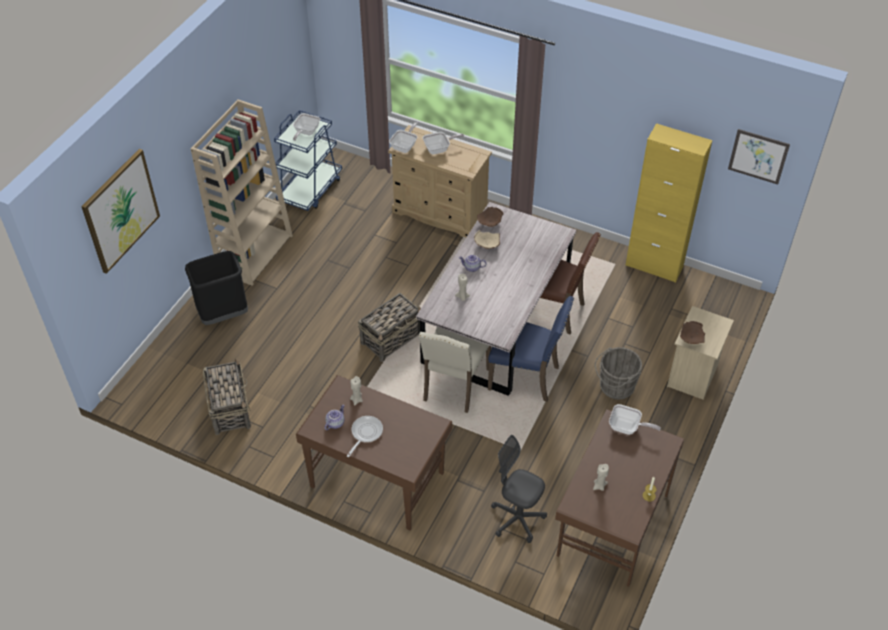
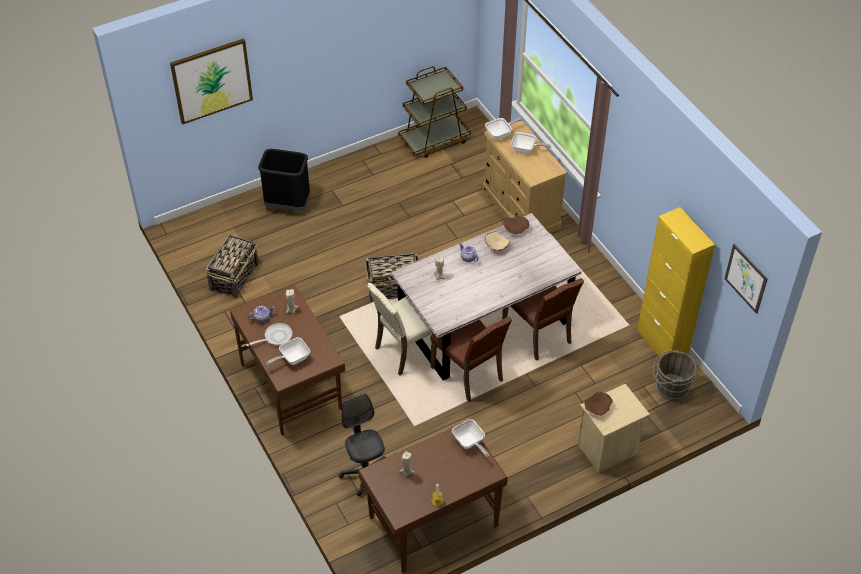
camera: 35 degrees right, 0 degrees up
beige bookcase [190,99,293,286] -> none
blue cart [274,110,342,211] -> brown cart [398,66,471,158]
frying pan [293,113,320,141] -> frying pan moved to [266,337,310,365]
blue chair [488,296,574,402] -> brown chair [430,317,512,402]
grey bucket [595,347,642,399] -> grey bucket moved to [653,349,697,400]

